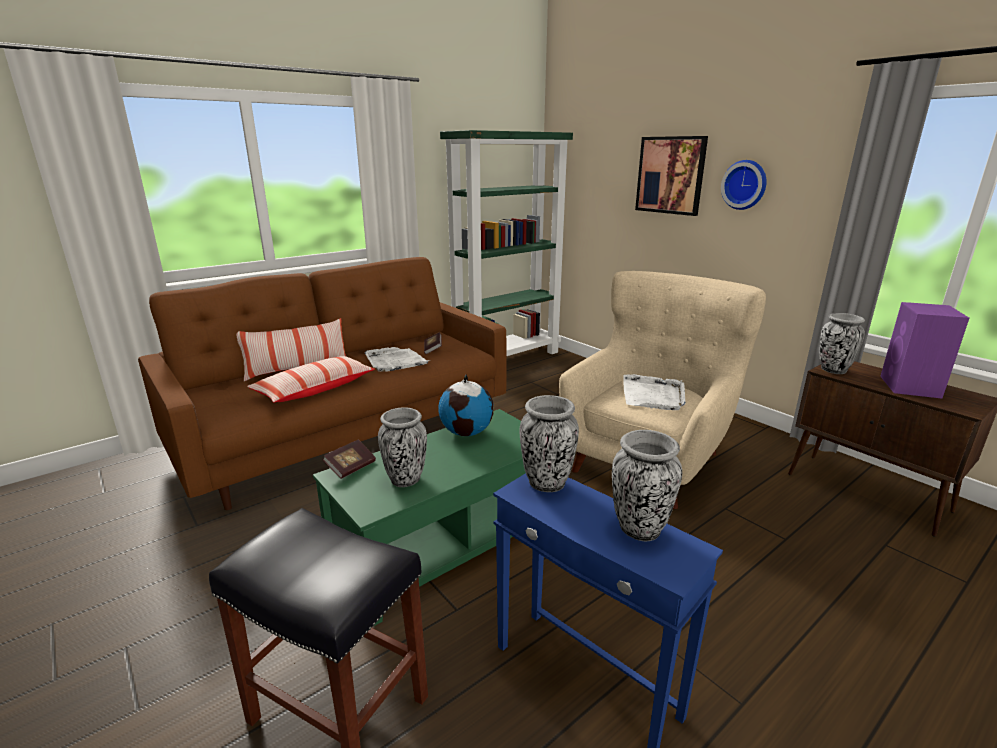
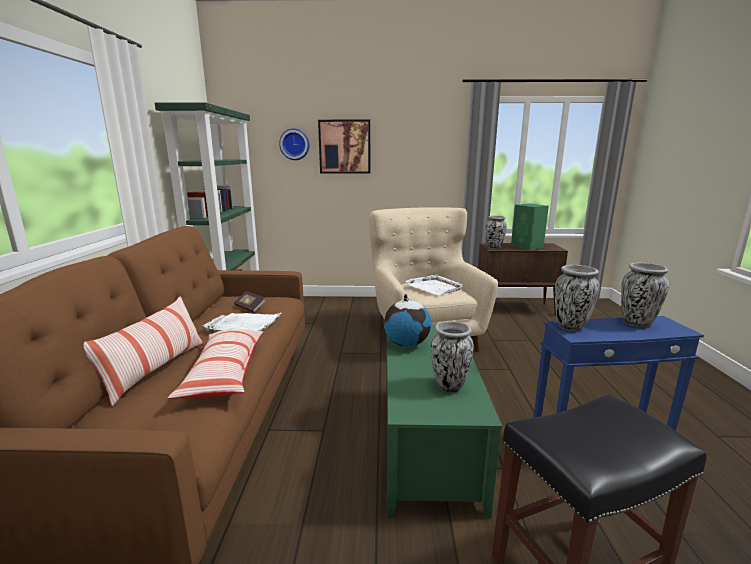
camera: 50 degrees left, 5 degrees down
book [323,440,376,479] -> none
wall clock [721,160,767,210] -> wall clock moved to [279,129,309,160]
purple speaker [880,302,969,398] -> green speaker [511,203,549,250]

